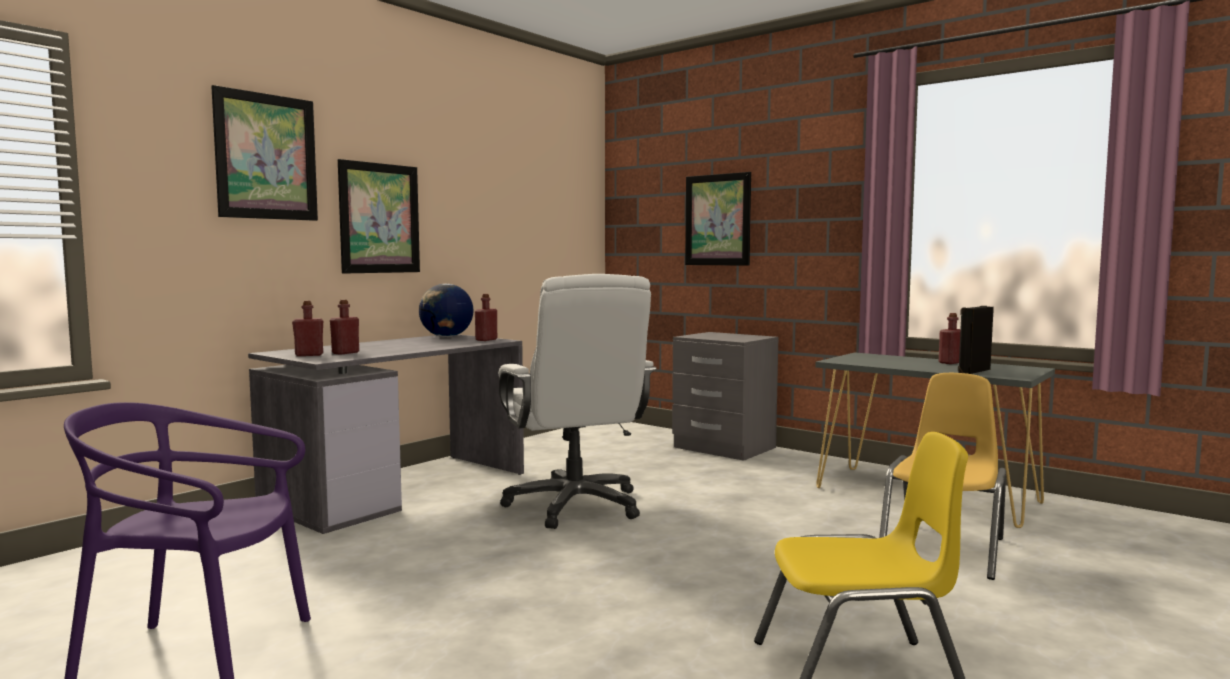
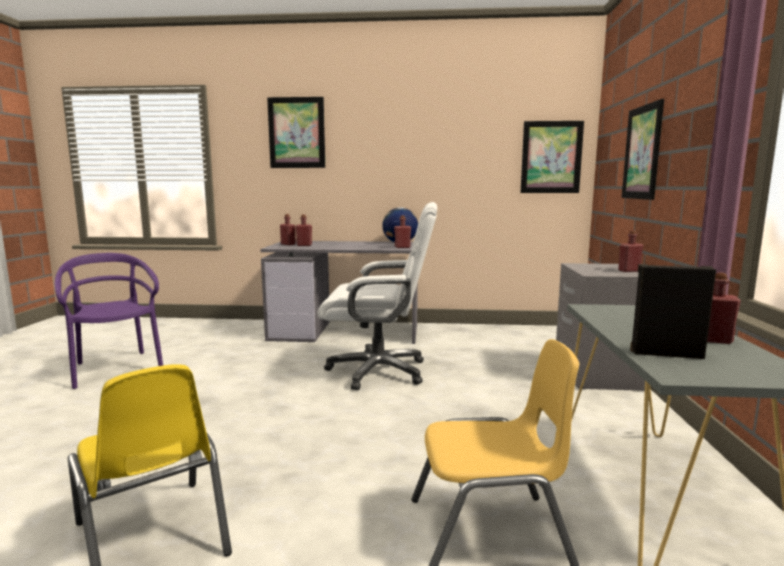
camera: 55 degrees right, 5 degrees up
picture [338,159,420,274] -> picture moved to [521,121,584,193]
white office chair [499,274,657,529] -> white office chair turned 120 degrees counterclockwise [318,202,437,390]
none -> red bottle [619,230,643,272]

